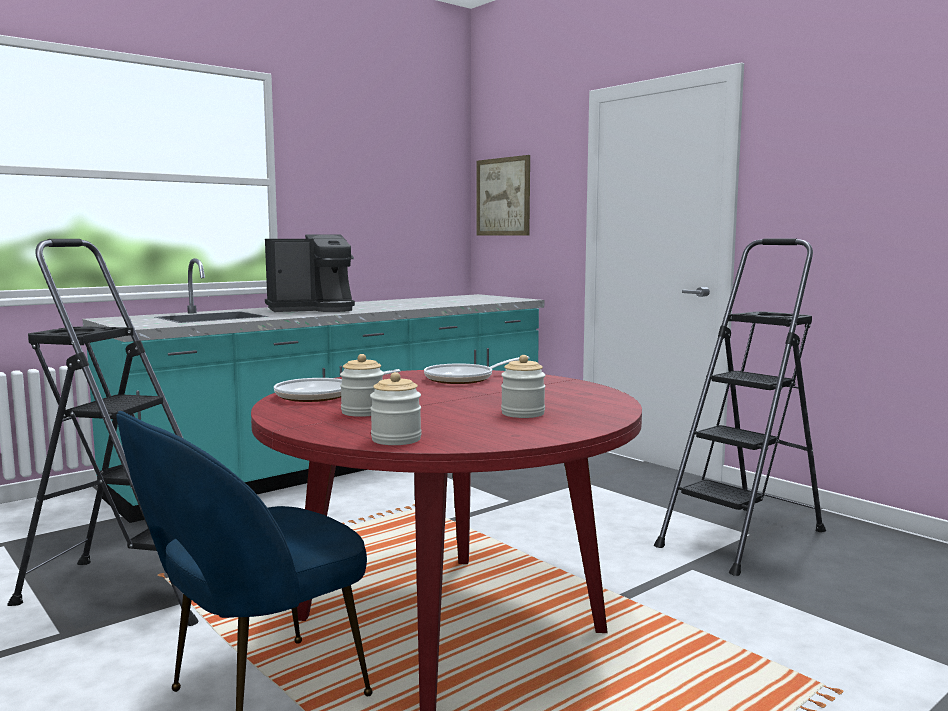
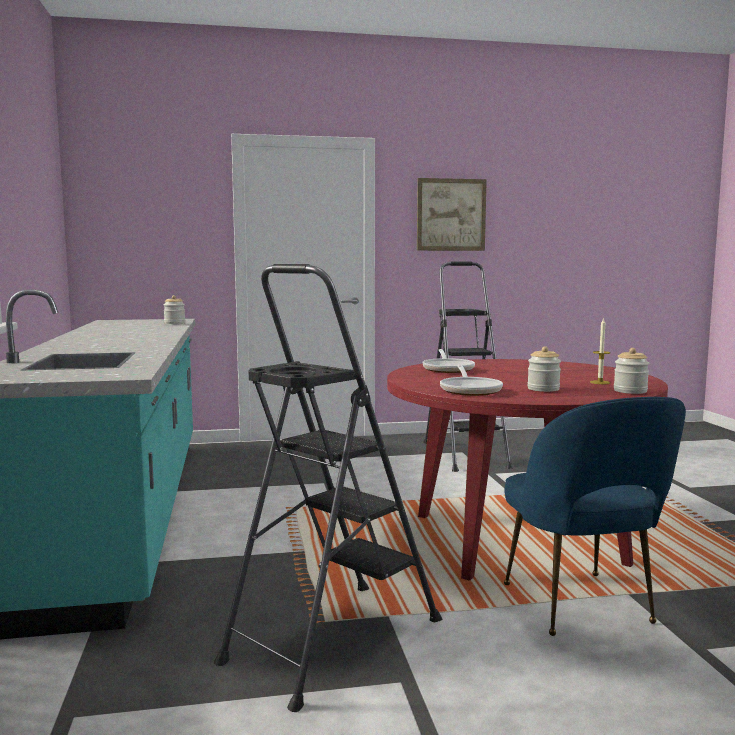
camera: 60 degrees left, 0 degrees up
coffee machine [265,234,355,312] -> none
picture [476,155,530,236] -> picture moved to [417,178,487,251]
jar [501,355,546,418] -> jar moved to [164,295,185,324]
none -> candle [590,318,611,384]

